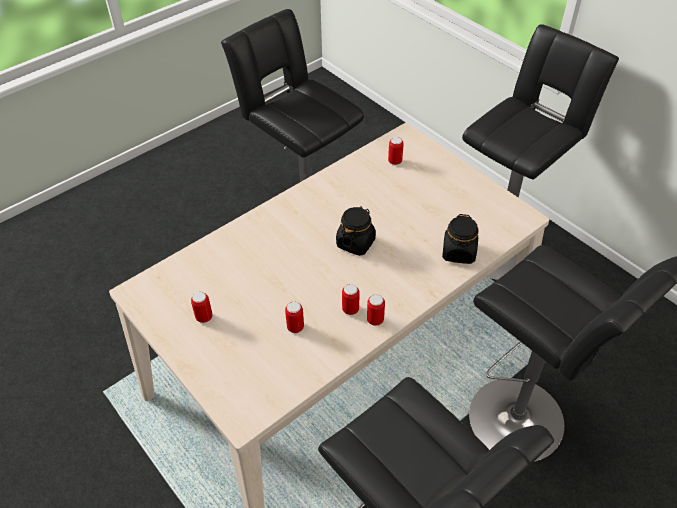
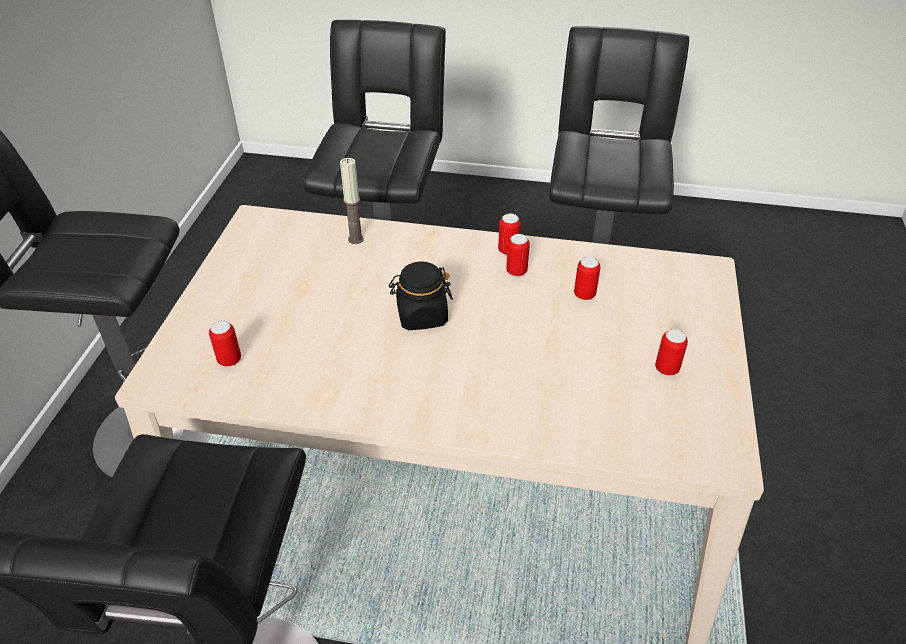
camera: 130 degrees left, 5 degrees down
black jar [442,214,479,264] -> candle [340,158,364,244]

